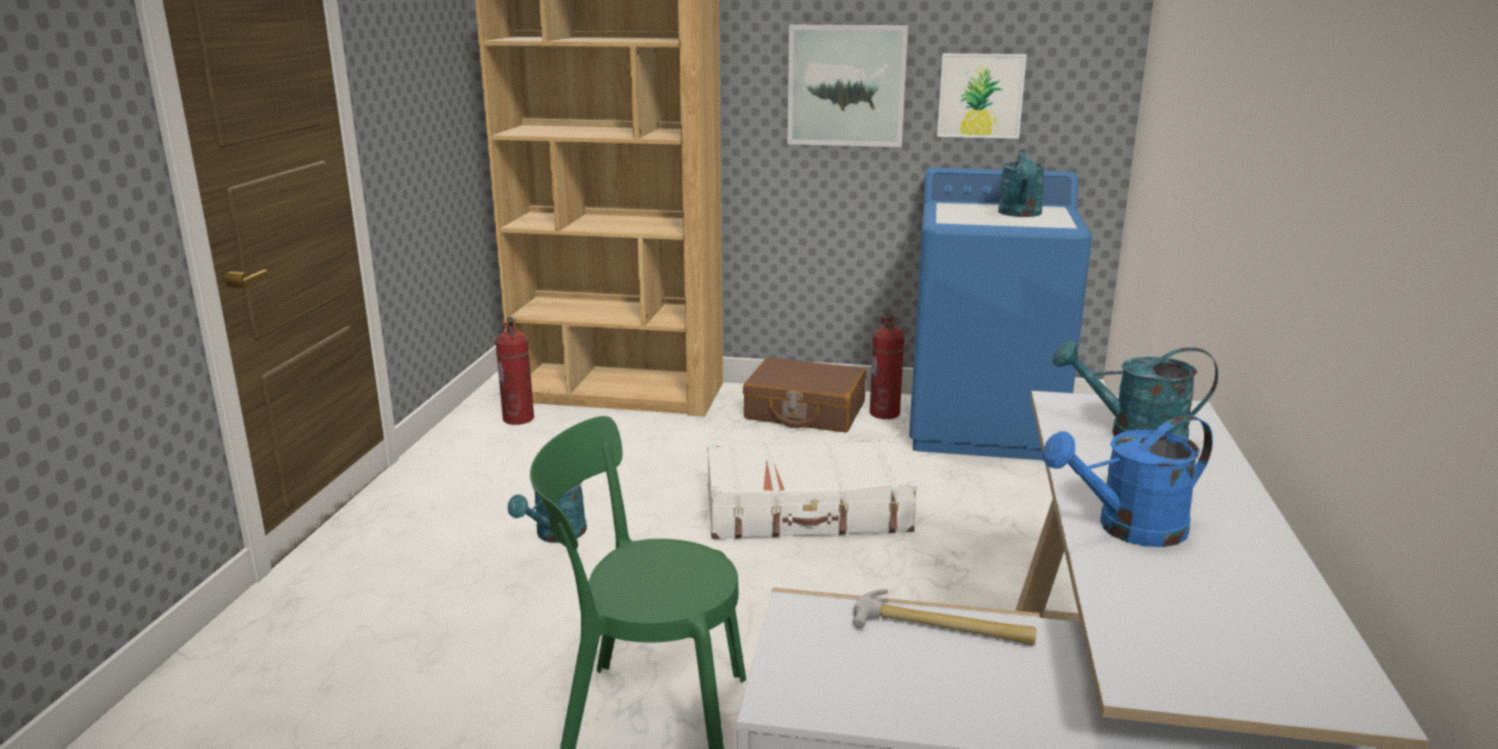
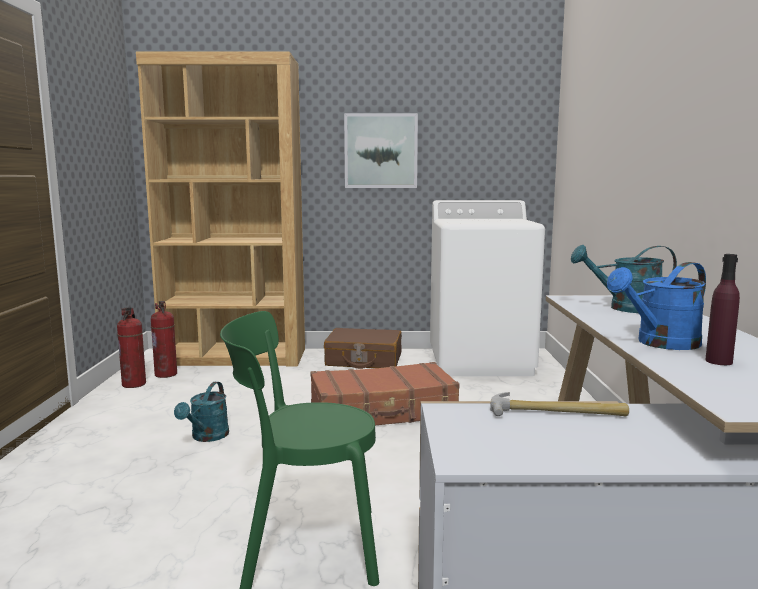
camera: 10 degrees left, 10 degrees down
white suitcase [707,439,917,539] -> brown suitcase [310,362,460,425]
fire extinguisher [870,313,904,419] -> fire extinguisher moved to [117,307,146,388]
blue washing machine [909,168,1092,460] -> white washing machine [430,200,545,376]
picture [937,53,1027,139] -> none
turquoise watering can [998,149,1045,217] -> none
none -> purple bottle [705,254,740,365]

